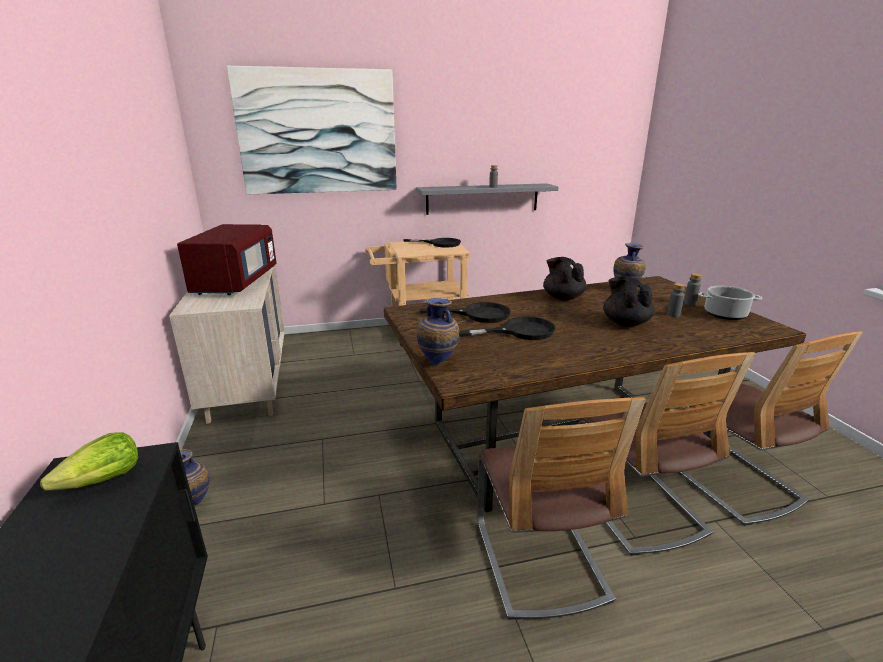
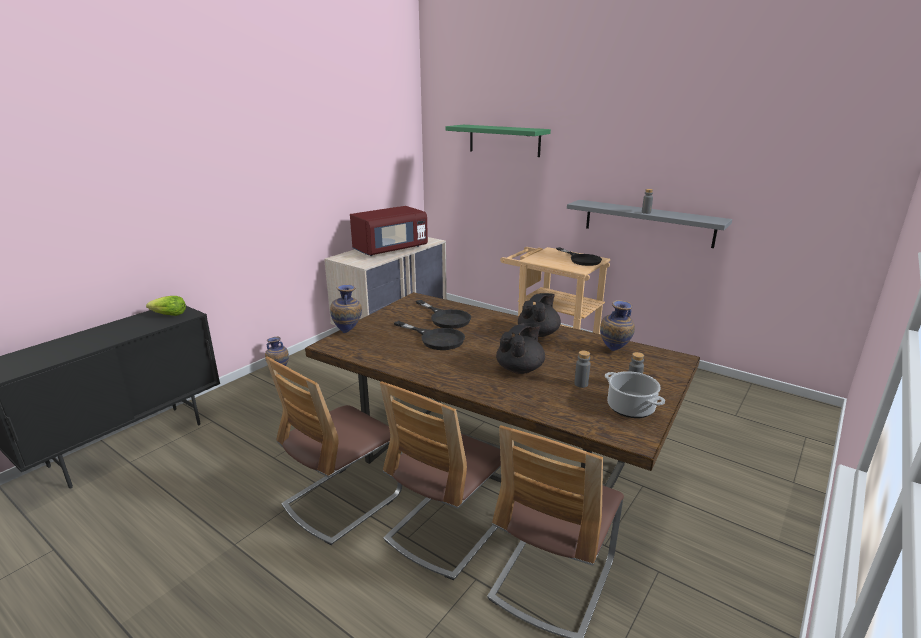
camera: 50 degrees right, 0 degrees up
picture [227,66,397,195] -> green shelf [446,125,551,157]

